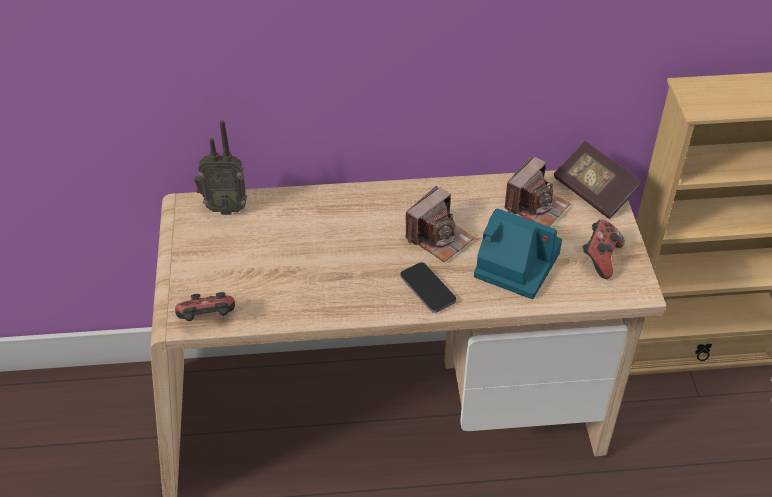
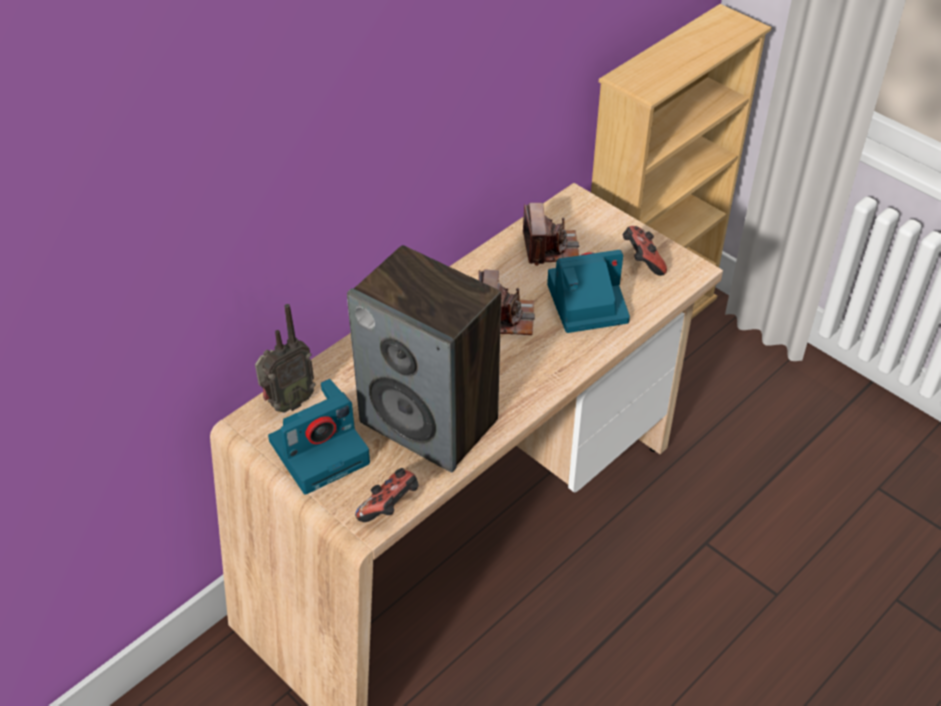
camera: 40 degrees left, 0 degrees up
phone [400,262,457,313] -> none
book [554,141,641,219] -> none
none -> camera [268,379,370,495]
none -> speaker [347,245,501,472]

